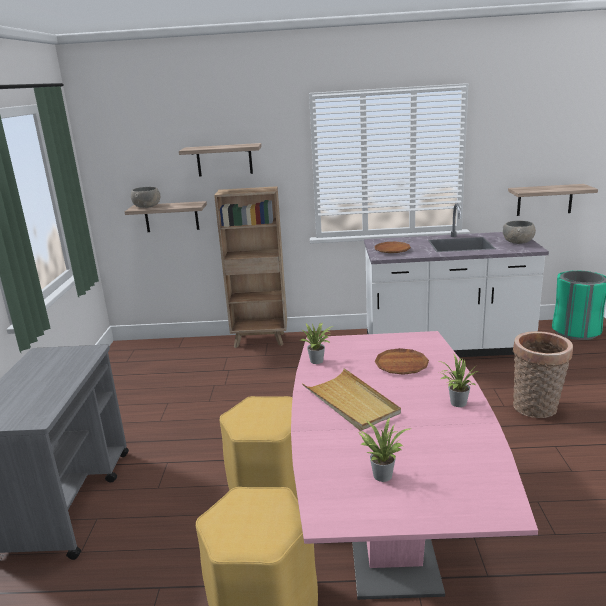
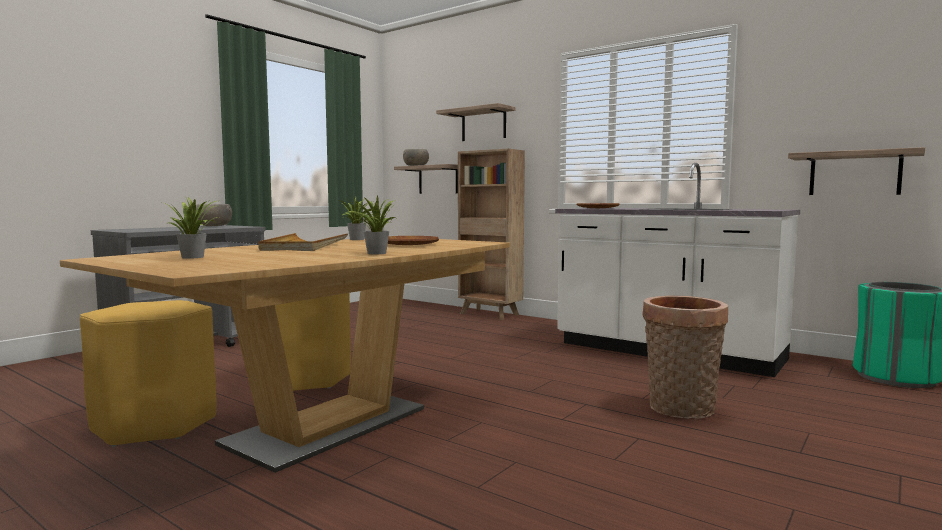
camera: 35 degrees right, 15 degrees down
pink dining table [291,331,538,600] -> brown dining table [60,238,510,473]
grey bowl [503,221,536,244] -> grey bowl moved to [195,204,232,226]

